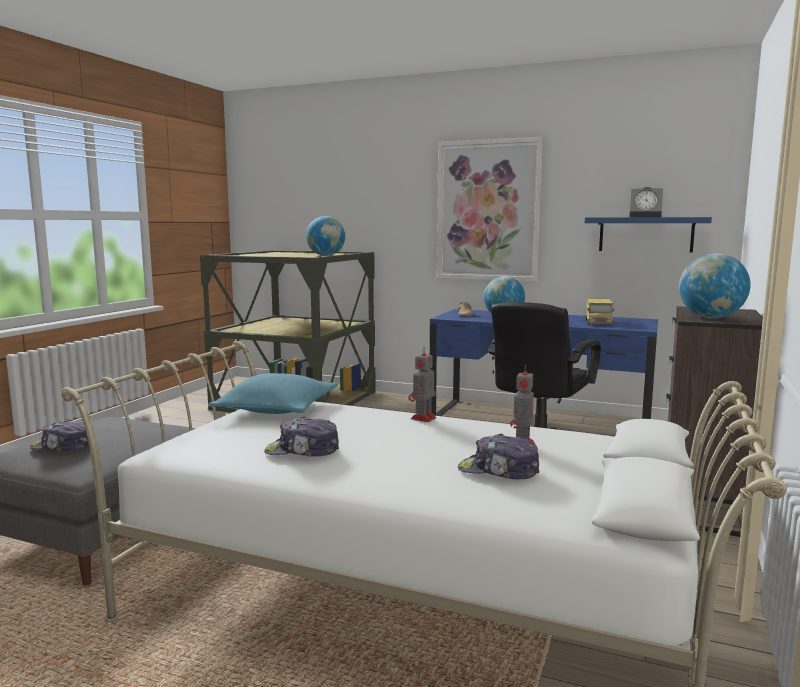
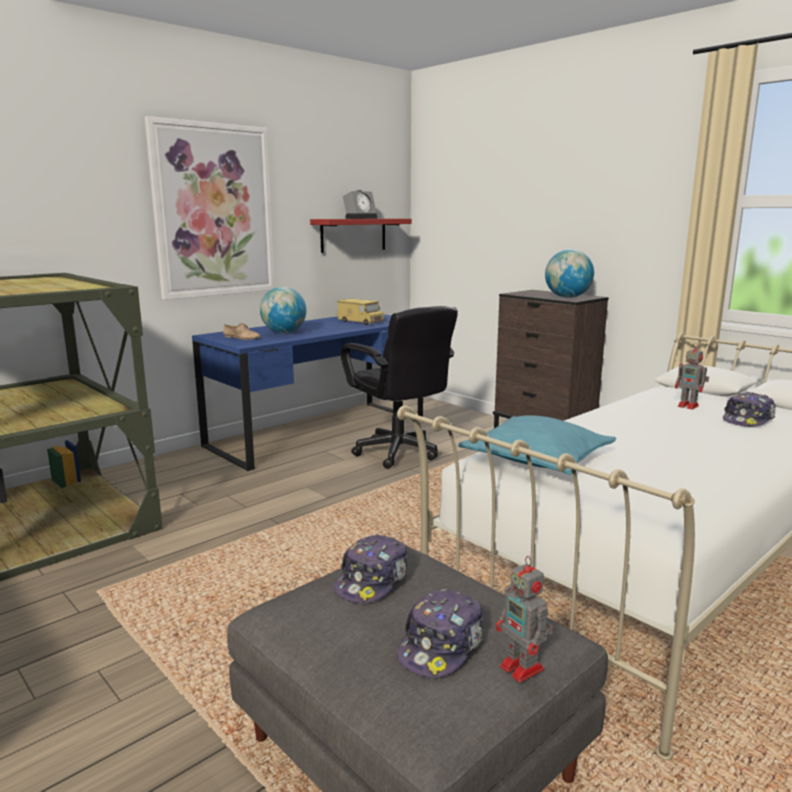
camera: 65 degrees left, 5 degrees up
cap [264,417,339,457] -> cap moved to [334,534,408,603]
globe [306,216,345,256] -> none
toy robot [408,347,436,422] -> toy robot moved to [496,556,553,683]
blue shelf [585,217,712,252] -> red shelf [310,219,412,253]

